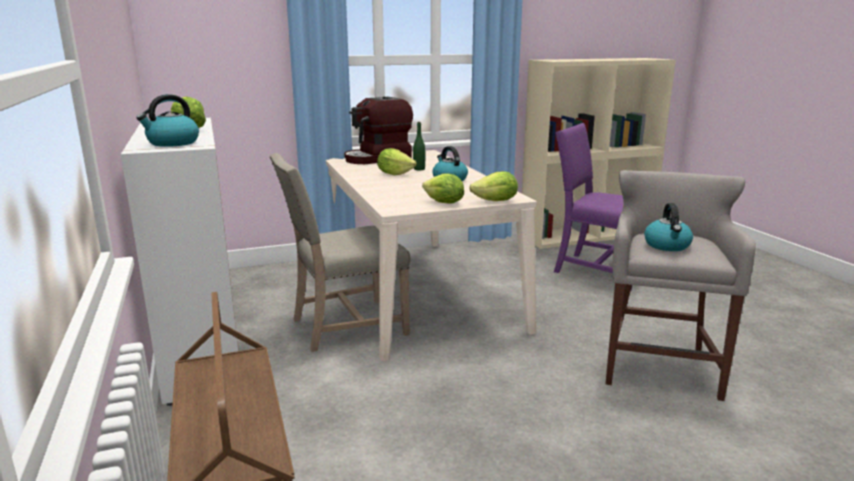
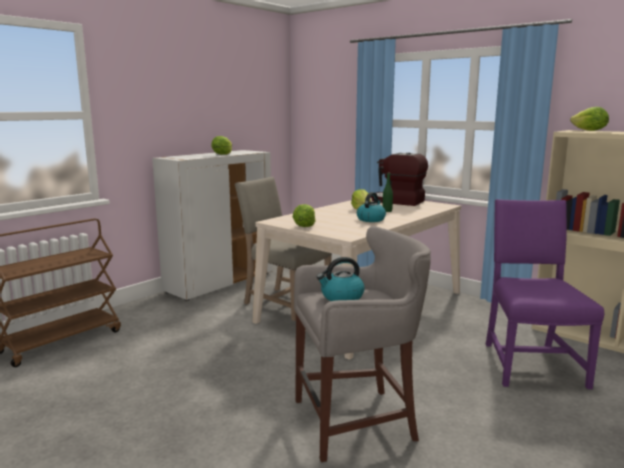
camera: 60 degrees right, 5 degrees down
kettle [136,94,199,147] -> none
lettuce [469,171,518,201] -> lettuce moved to [570,107,609,131]

